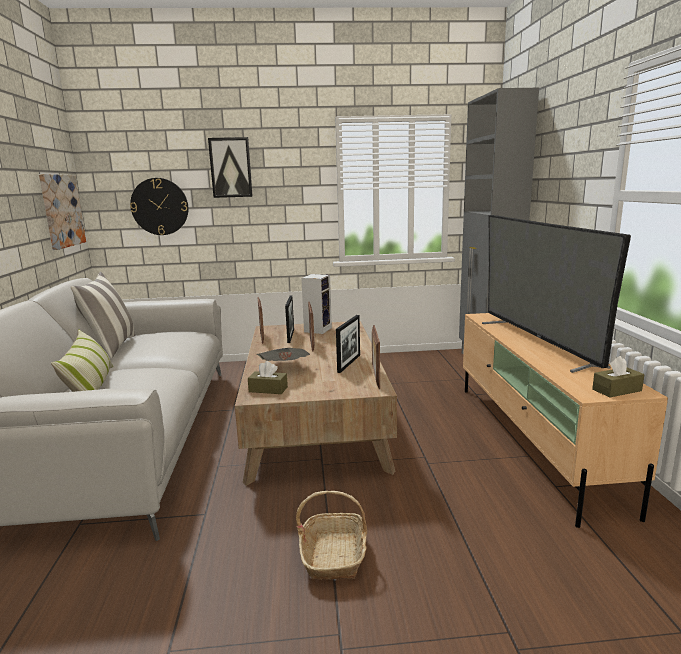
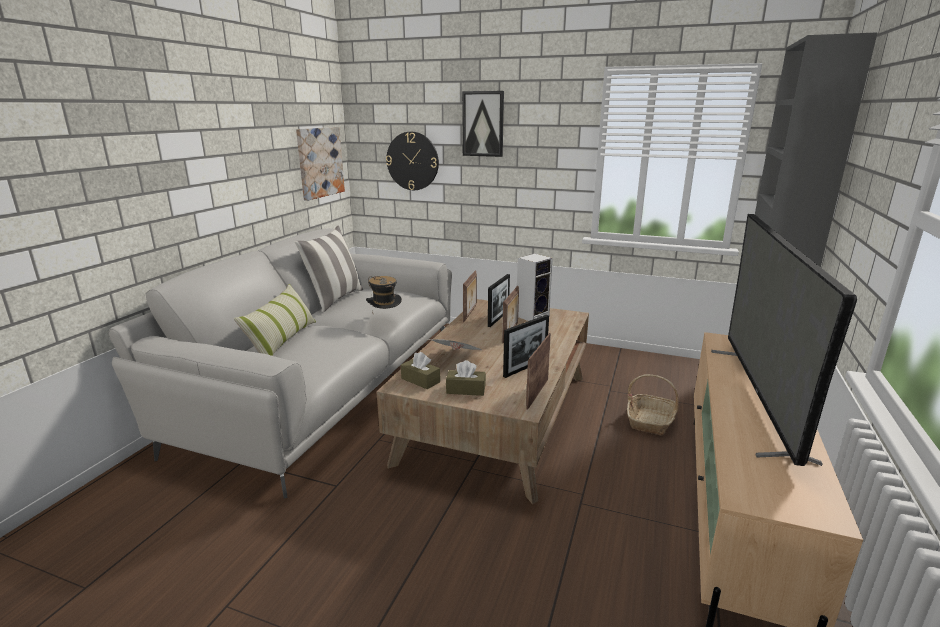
camera: 25 degrees right, 5 degrees up
basket [296,491,367,580] -> basket moved to [627,374,679,436]
brown tissue box [592,356,644,397] -> brown tissue box moved to [446,360,486,396]
none -> hat [366,276,402,309]

